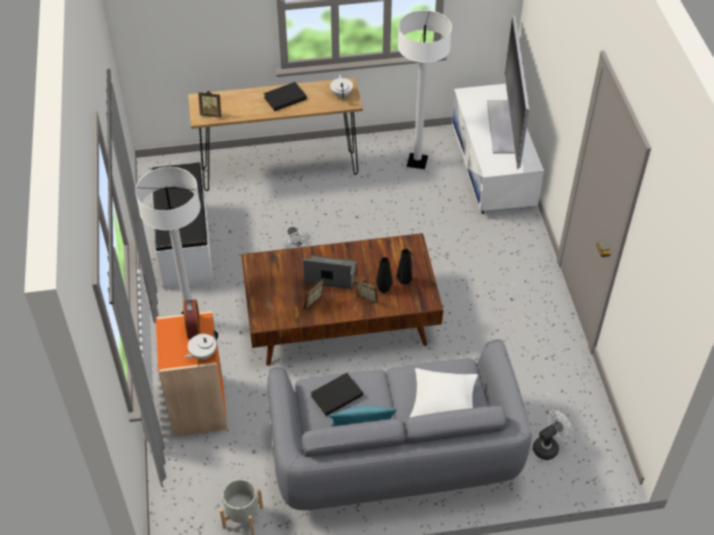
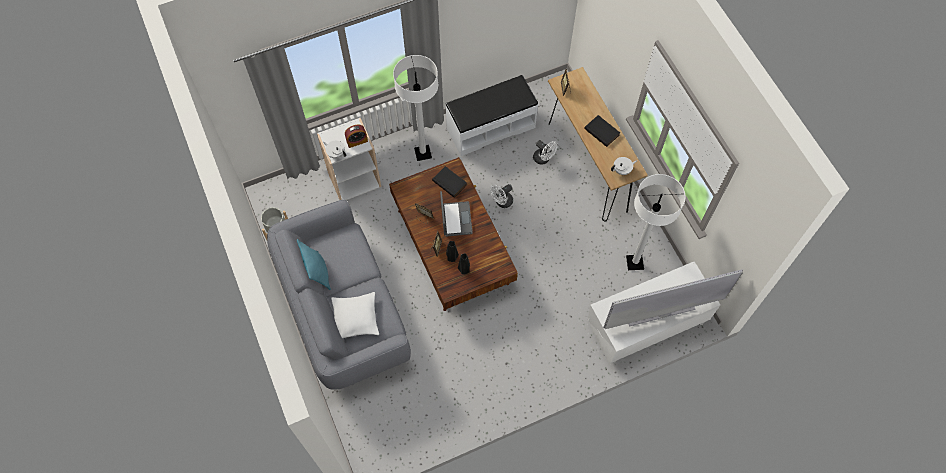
camera: 75 degrees right, 15 degrees up
orange bookcase [156,311,228,437] -> white bookcase [317,118,381,200]
black book [311,373,363,416] -> black book moved to [432,166,467,198]
white fan [533,410,573,460] -> white fan moved to [533,140,558,165]

